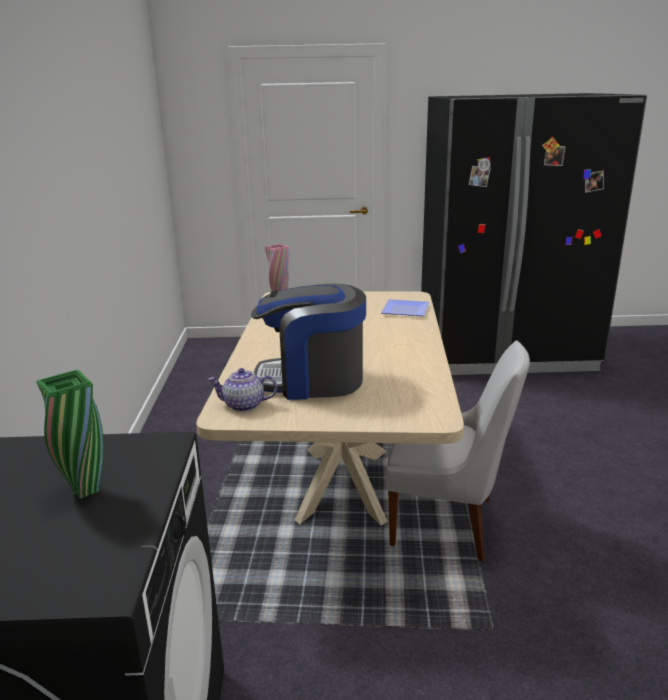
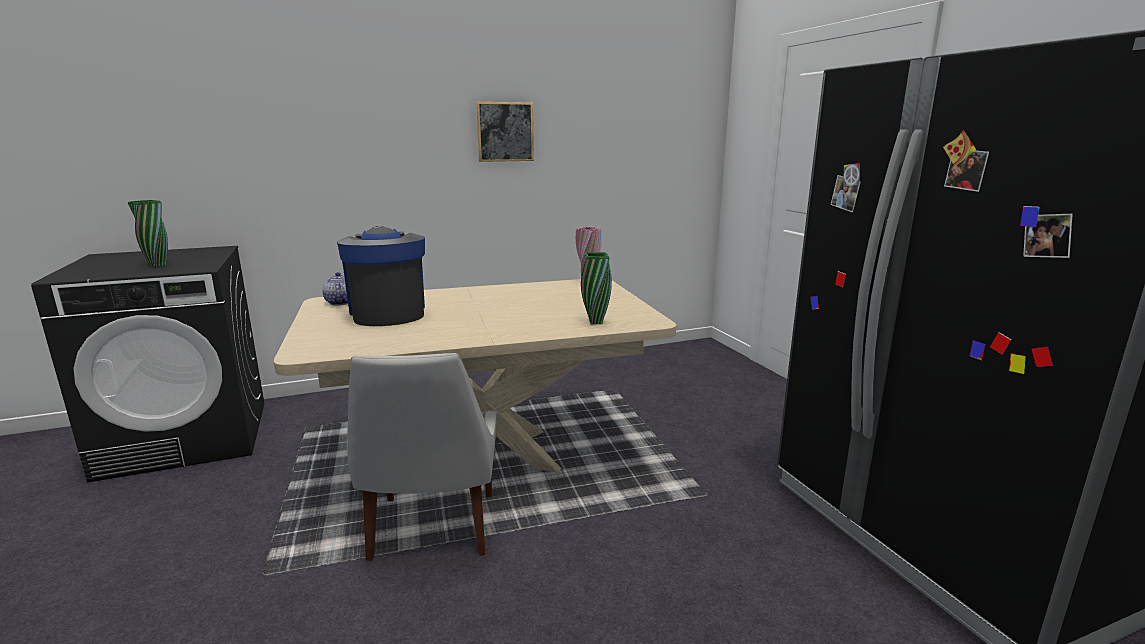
camera: 70 degrees right, 5 degrees down
plate [381,299,429,316] -> green vase [581,252,612,324]
none -> picture [476,102,534,162]

